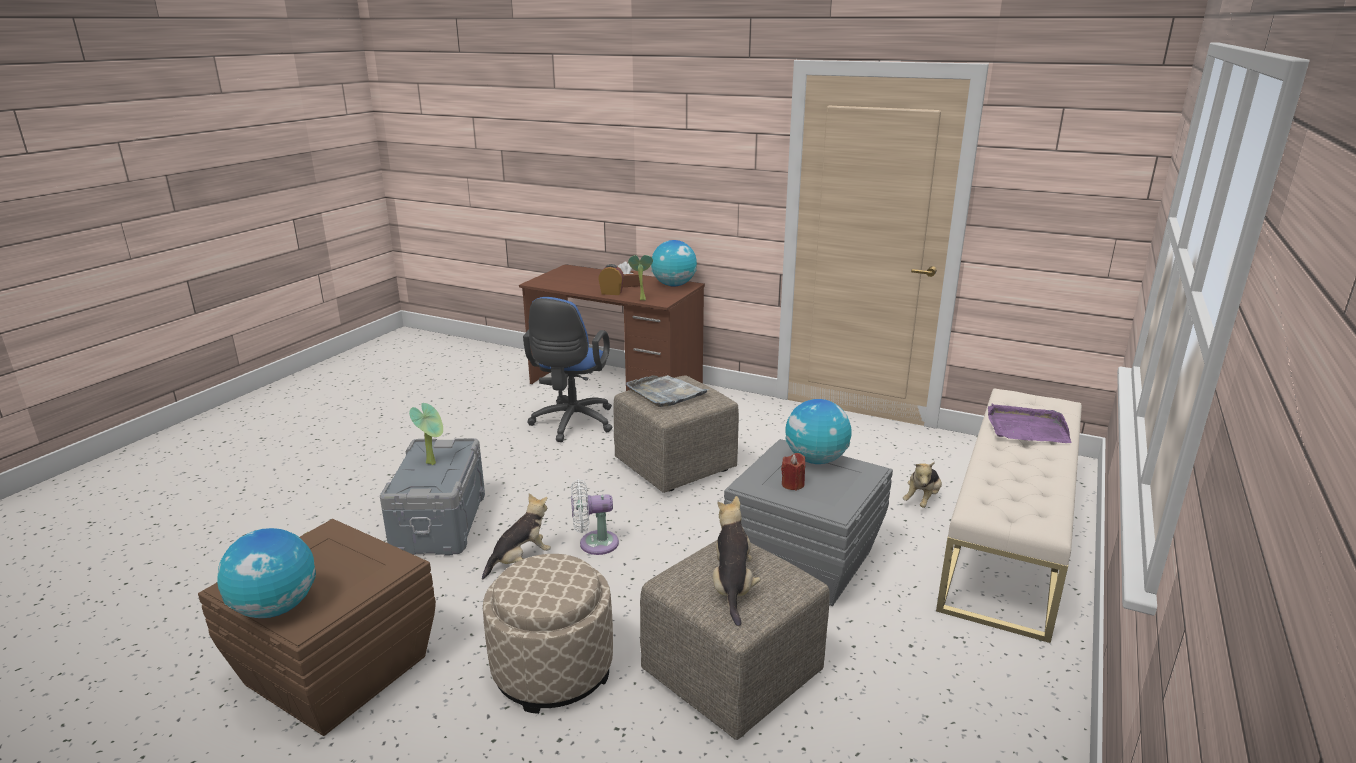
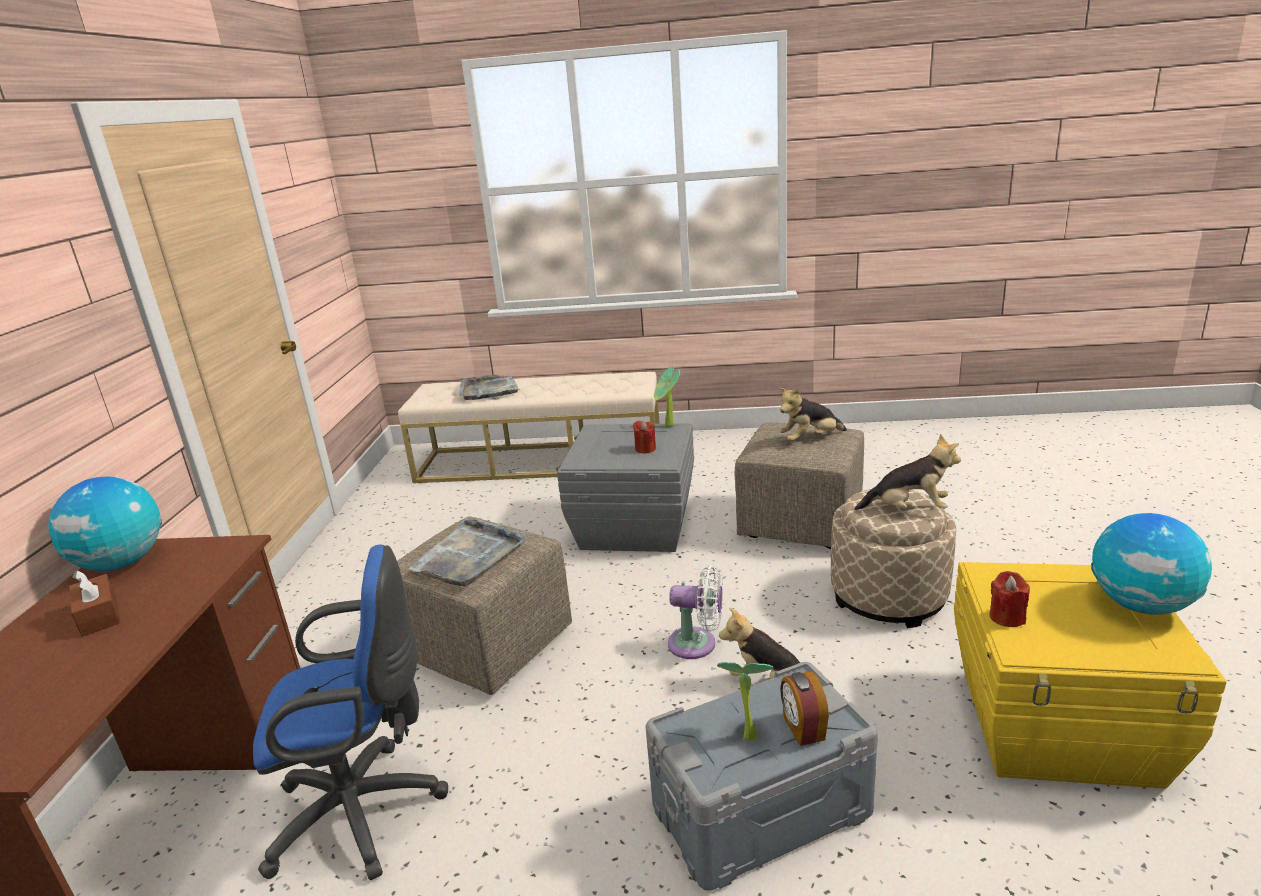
camera: 110 degrees left, 0 degrees up
brown storage box [198,519,436,736] -> yellow storage box [954,562,1227,789]
white fan [571,479,619,555] -> white fan turned 45 degrees counterclockwise [668,565,723,659]
alarm clock [598,264,624,295] -> alarm clock moved to [780,671,829,746]
potted plant [628,255,653,300] -> potted plant moved to [654,366,680,427]
globe [785,399,852,464] -> none
plush toy [903,462,942,508] -> plush toy moved to [854,434,961,510]
purple tray [988,403,1072,443] -> grey tray [459,375,520,400]
none -> red candle [990,571,1030,627]

